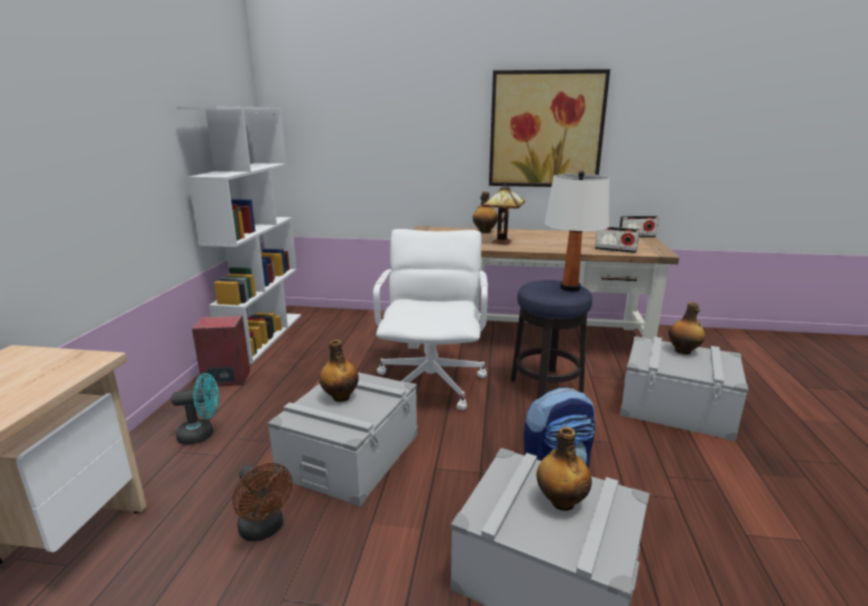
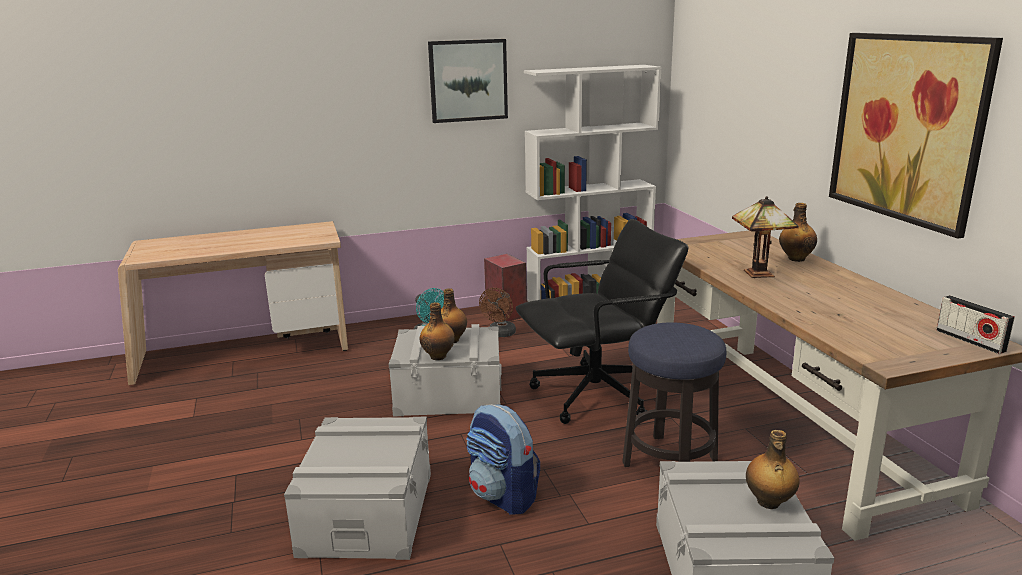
camera: 65 degrees right, 0 degrees up
brown fan [232,463,292,542] -> brown fan moved to [479,288,516,337]
white office chair [373,229,488,410] -> black office chair [516,219,689,424]
bottle [536,427,592,511] -> bottle moved to [420,302,455,360]
white table lamp [545,171,609,291] -> none
radio [595,227,640,253] -> none
none -> picture [428,39,508,123]

